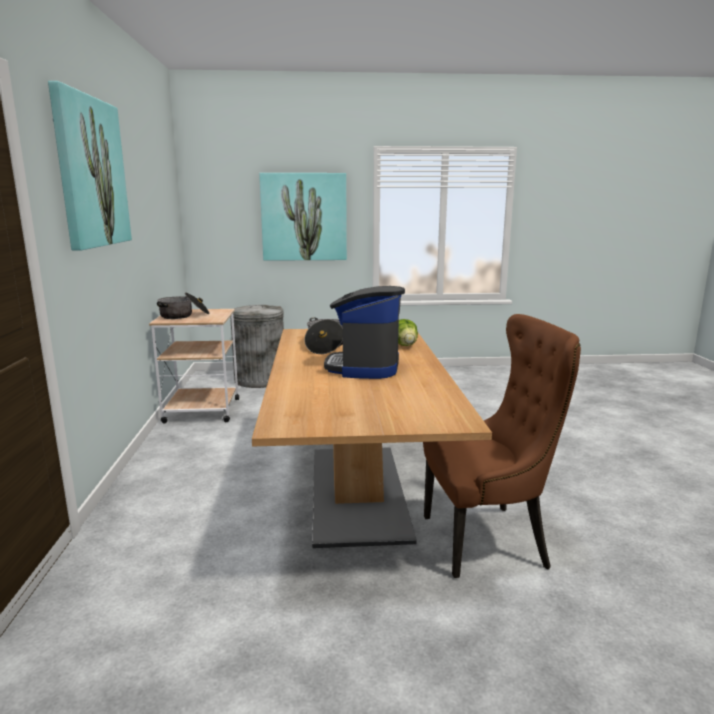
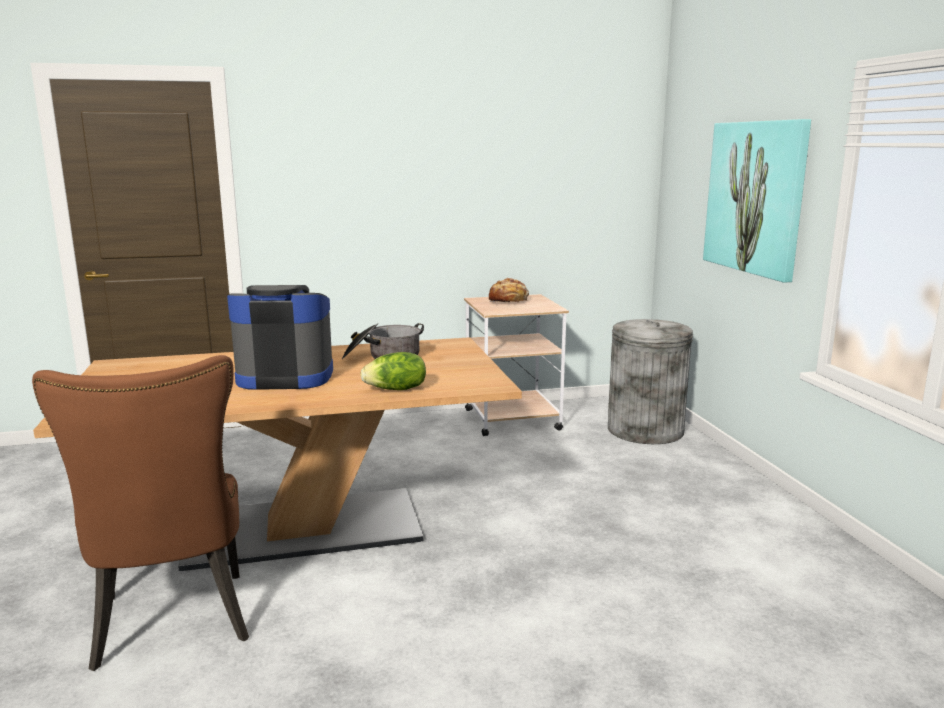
camera: 80 degrees right, 0 degrees up
picture [48,81,132,251] -> none
cooking pot [157,292,210,319] -> bread [489,278,529,303]

